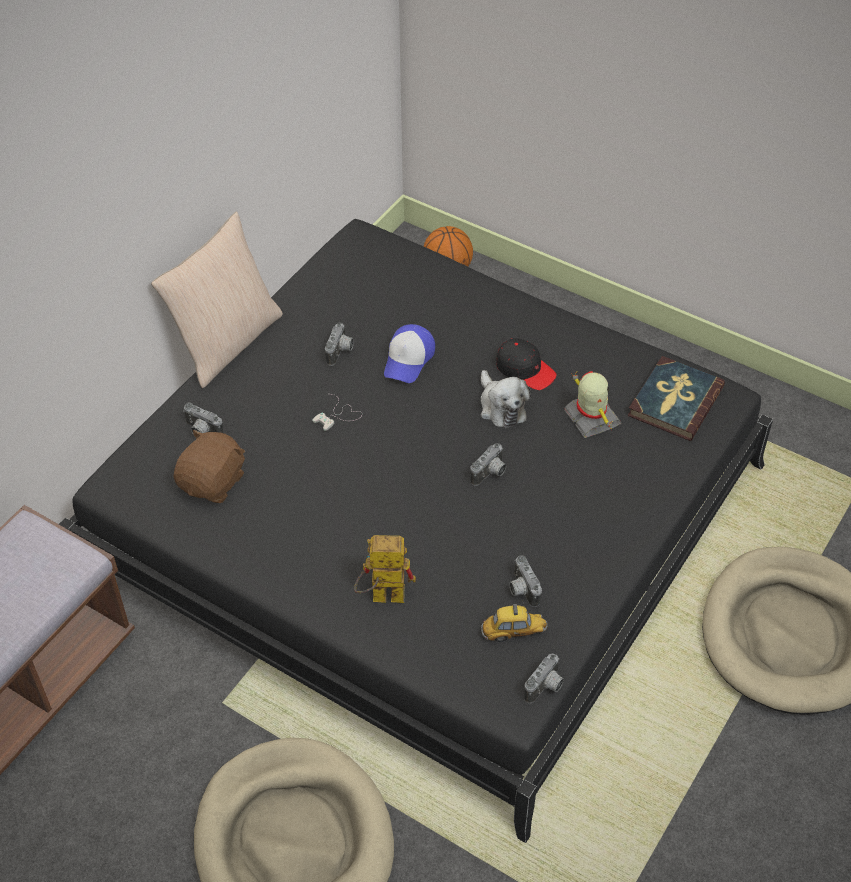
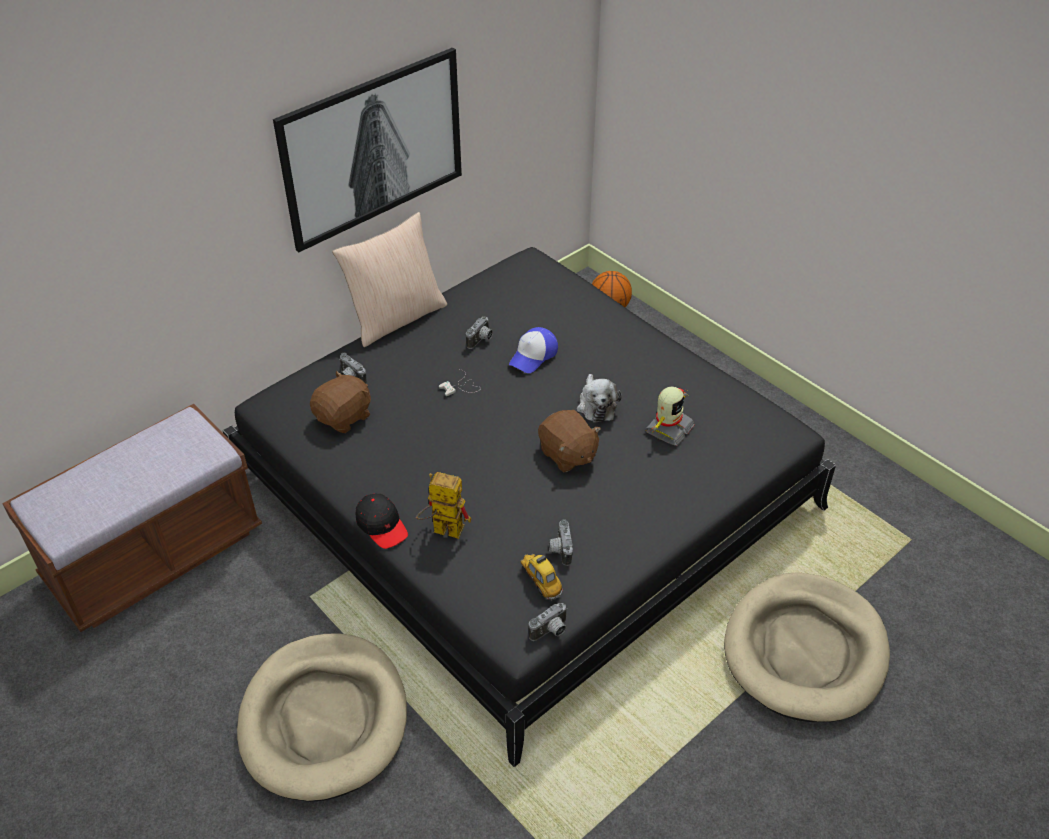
camera: 15 degrees right, 5 degrees down
camera [470,443,507,486] -> brown plush toy [538,410,601,472]
toy car [481,603,548,642] -> toy car turned 135 degrees counterclockwise [520,554,563,601]
black cap [496,338,556,390] -> black cap moved to [356,493,408,549]
toy robot [564,371,621,438] -> toy robot turned 45 degrees clockwise [645,387,695,446]
book [628,356,725,441] -> none
none -> picture [273,48,462,252]

